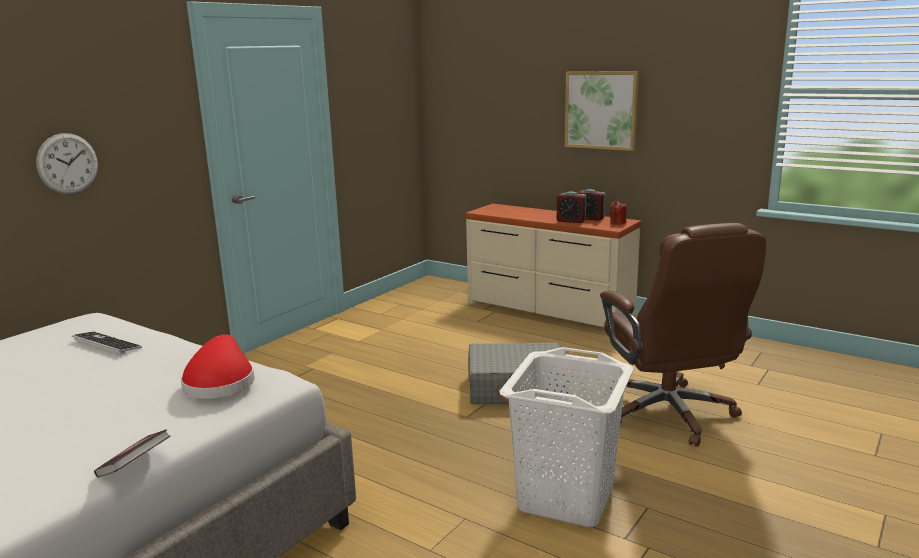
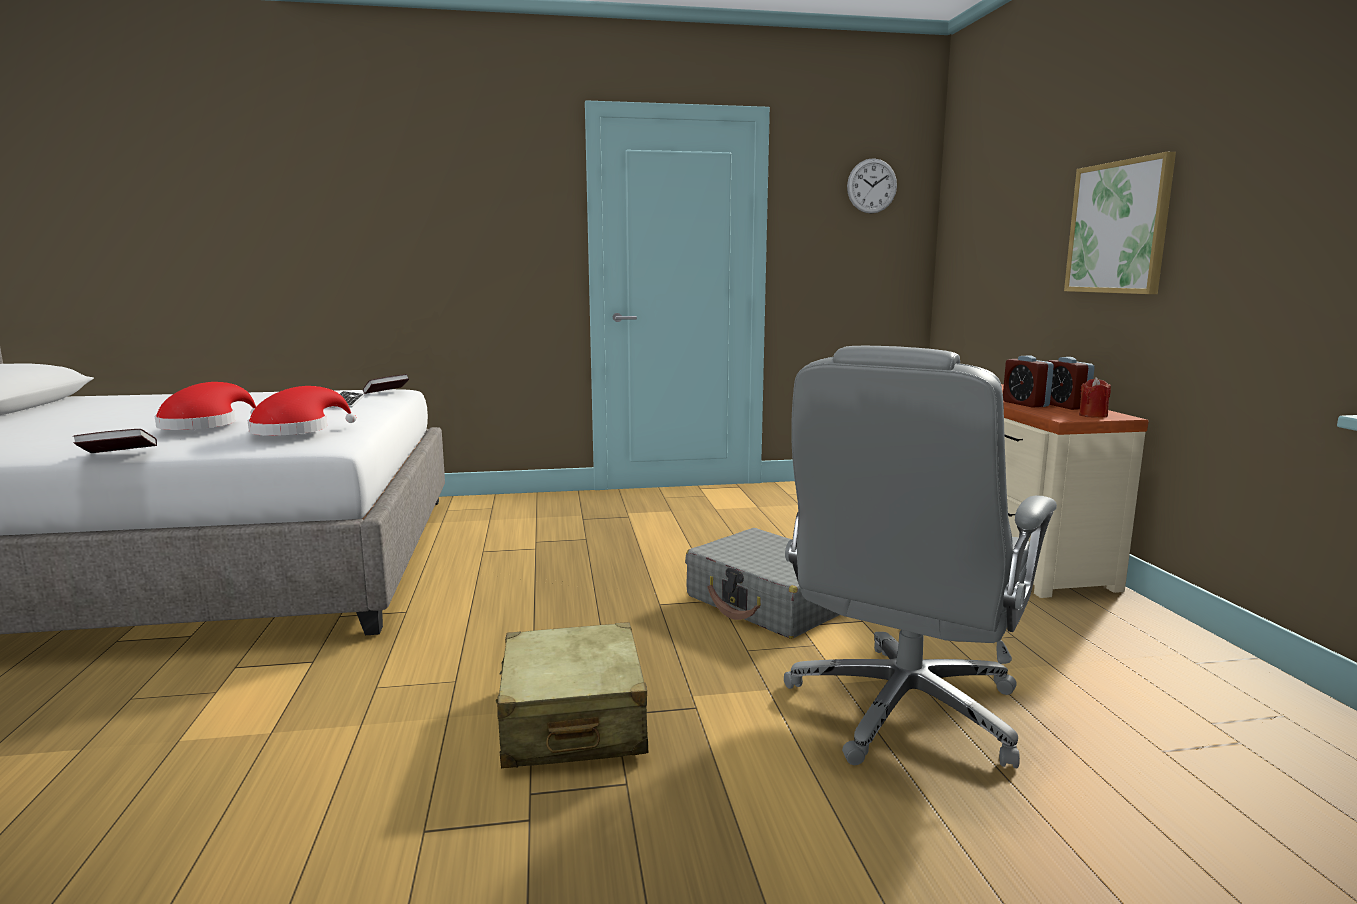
camera: 45 degrees right, 5 degrees down
wall clock [36,133,98,194] -> wall clock moved to [847,158,897,214]
white laundry basket [500,347,634,527] -> beige suitcase [496,622,648,768]
brown office chair [600,223,766,447] -> grey office chair [784,346,1057,768]
none -> red hat [155,382,256,430]
none -> book [363,374,409,394]

